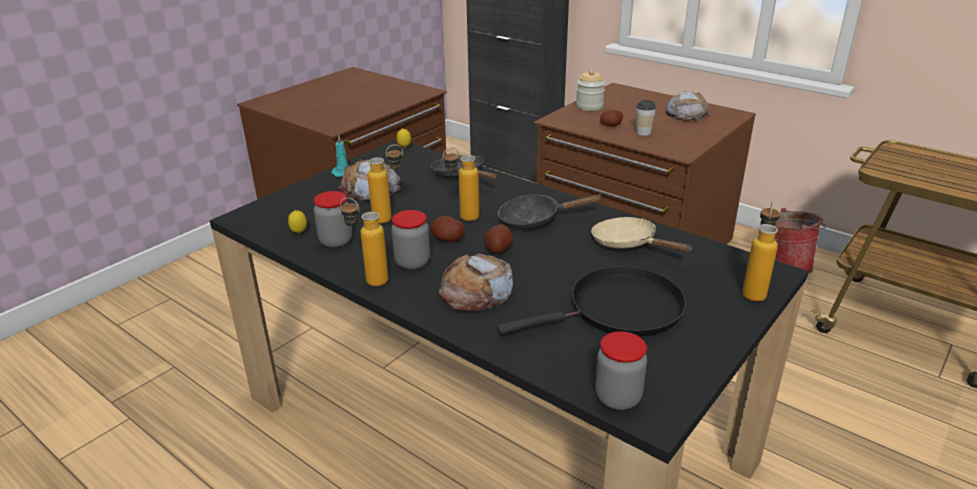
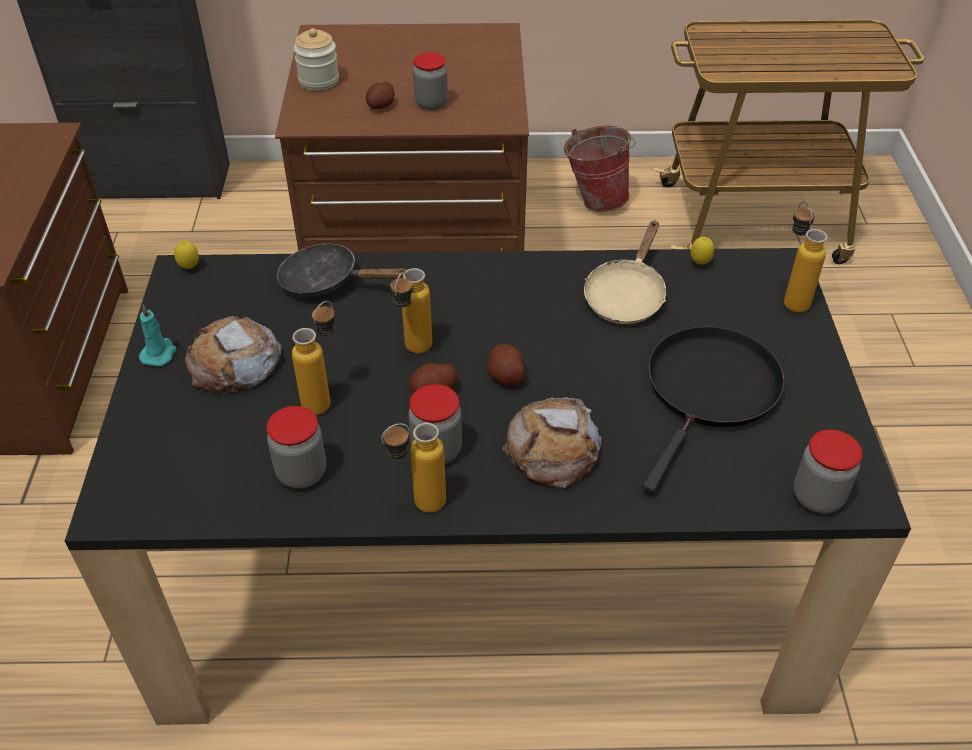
camera: 40 degrees left, 15 degrees up
lemon [288,210,307,234] -> lemon moved to [691,237,714,264]
black frying pan [498,195,603,229] -> none
beige frying pan [591,217,692,252] -> beige frying pan turned 75 degrees counterclockwise [584,220,666,324]
cup [636,100,656,136] -> jar [413,53,448,110]
bread [666,91,710,121] -> none

